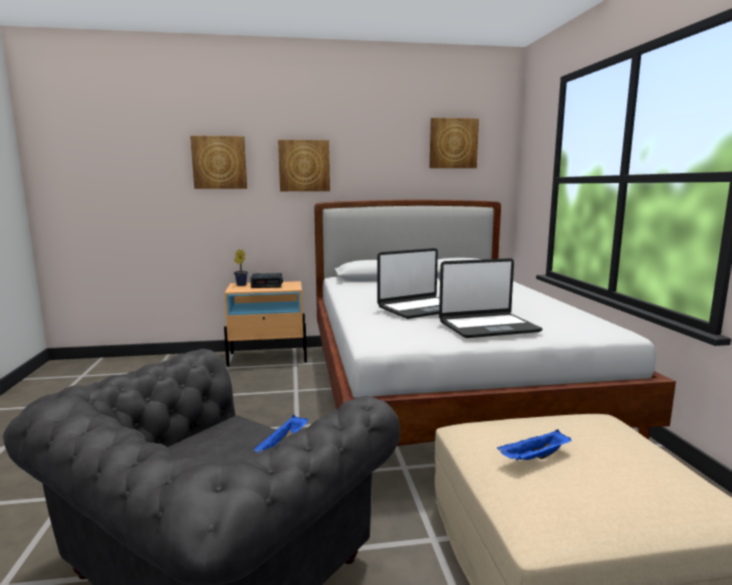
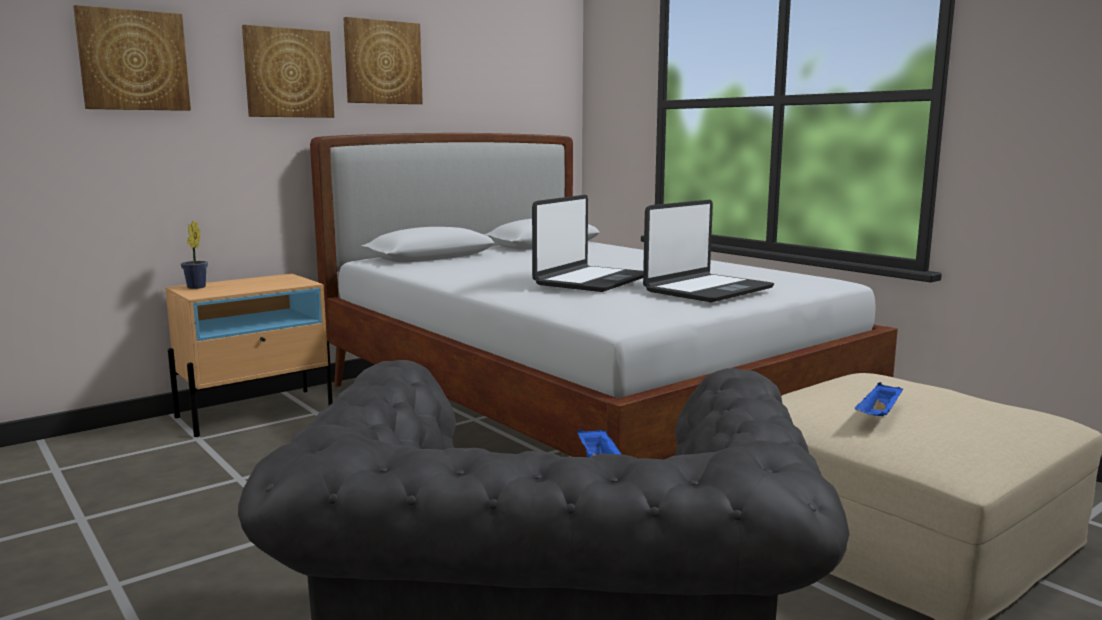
camera: 30 degrees left, 0 degrees up
alarm clock [251,273,283,288] -> none
picture [430,118,479,168] -> picture moved to [343,17,423,104]

